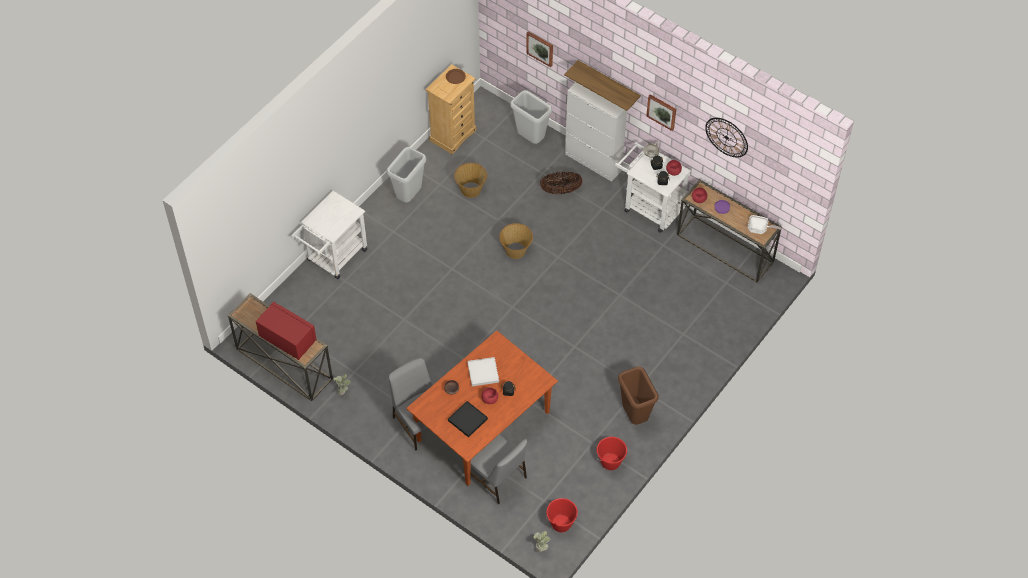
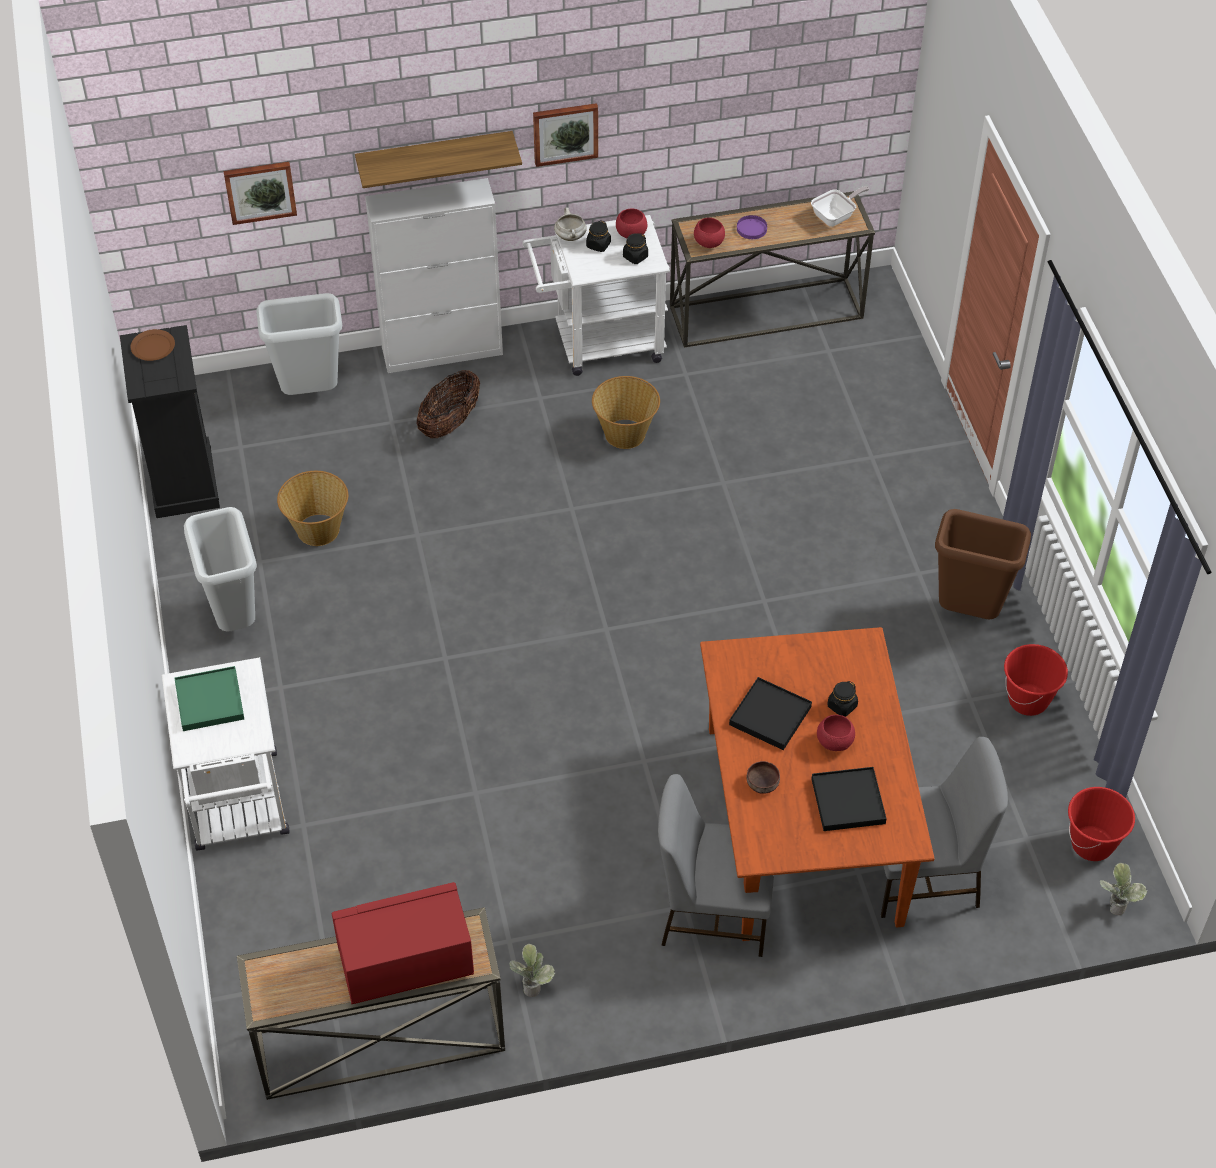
camera: 50 degrees left, 5 degrees down
beige dresser [426,64,476,154] -> black dresser [120,325,220,518]
white tray [467,357,499,386] -> black tray [729,677,812,750]
basket [499,223,533,259] -> basket moved to [592,376,660,449]
wall clock [705,118,748,158] -> none
none -> green tray [174,666,244,731]

